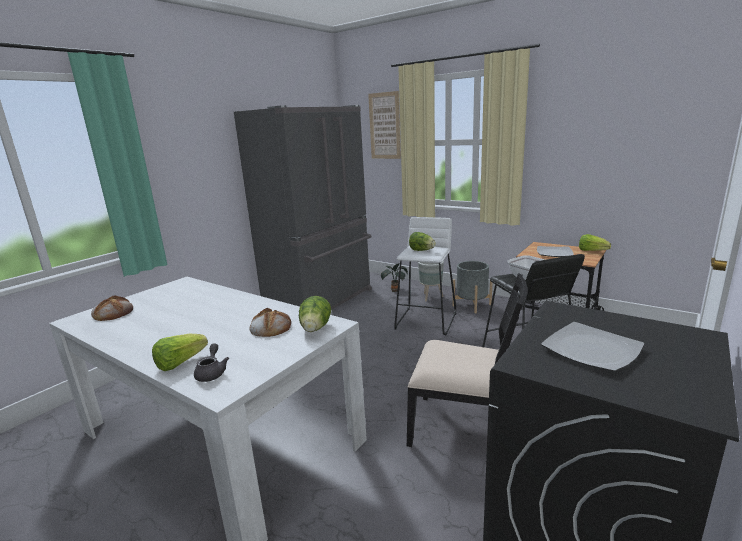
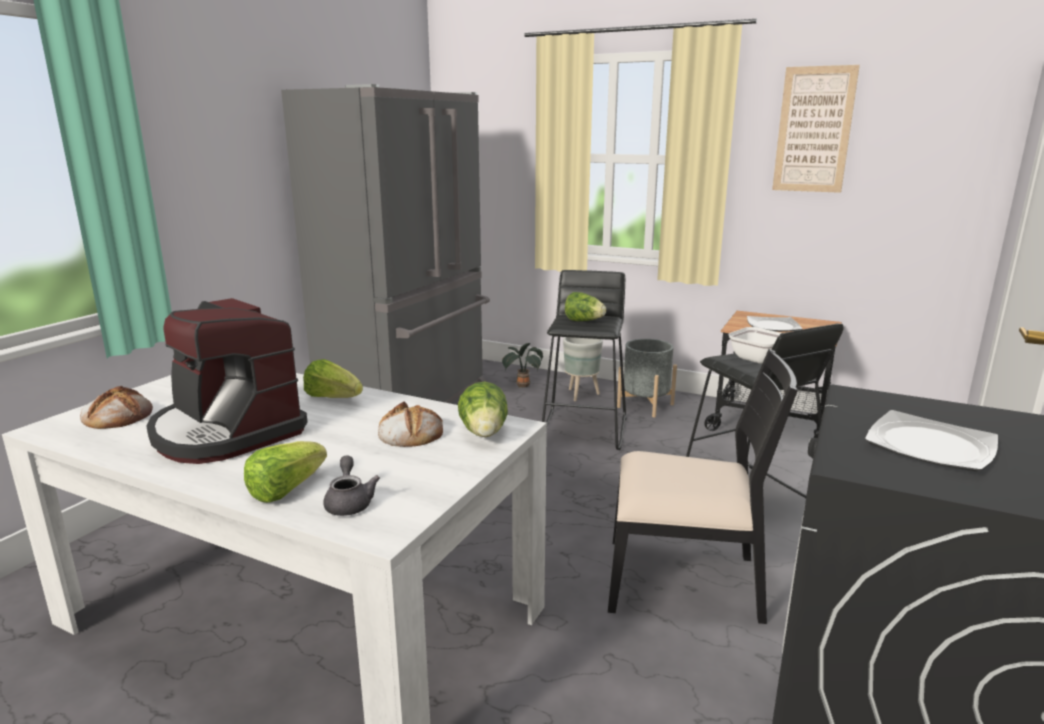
camera: 10 degrees left, 0 degrees up
picture [368,91,401,159] -> picture moved to [772,65,860,193]
white stool [394,217,457,335] -> black stool [542,270,626,450]
lettuce [579,234,611,251] -> lettuce moved to [303,359,363,398]
none -> coffee machine [146,298,308,464]

